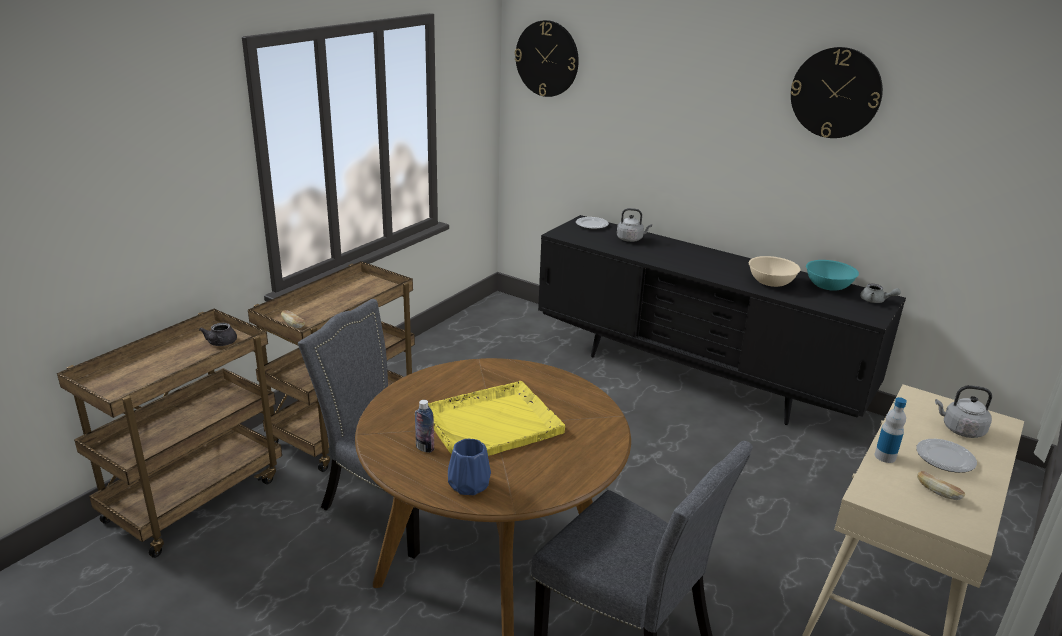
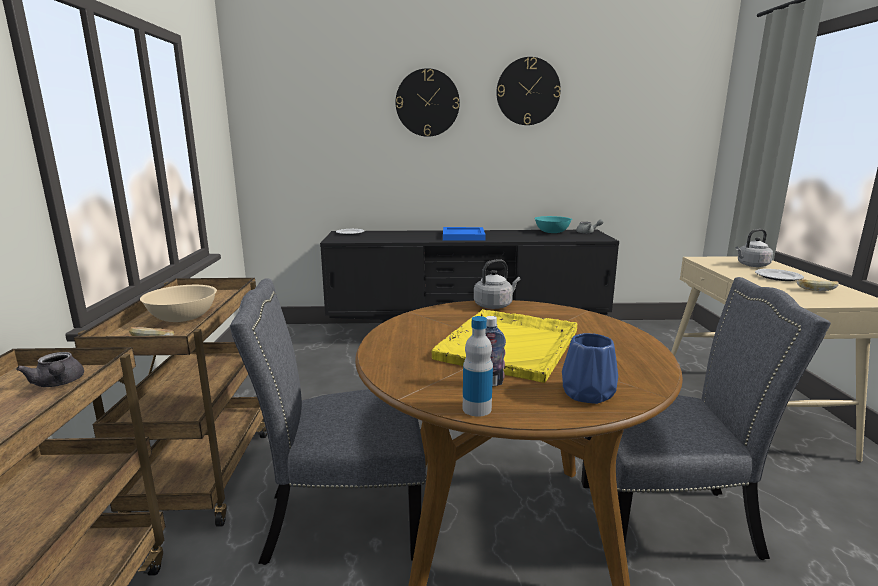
camera: 35 degrees left, 10 degrees down
wall clock [515,20,579,97] -> wall clock moved to [396,68,460,137]
grey kettle [617,208,652,242] -> grey kettle moved to [474,259,520,309]
beige bowl [749,256,801,287] -> beige bowl moved to [140,285,217,322]
bottle [875,397,907,463] -> bottle moved to [463,316,493,417]
none -> blue tray [443,227,486,241]

